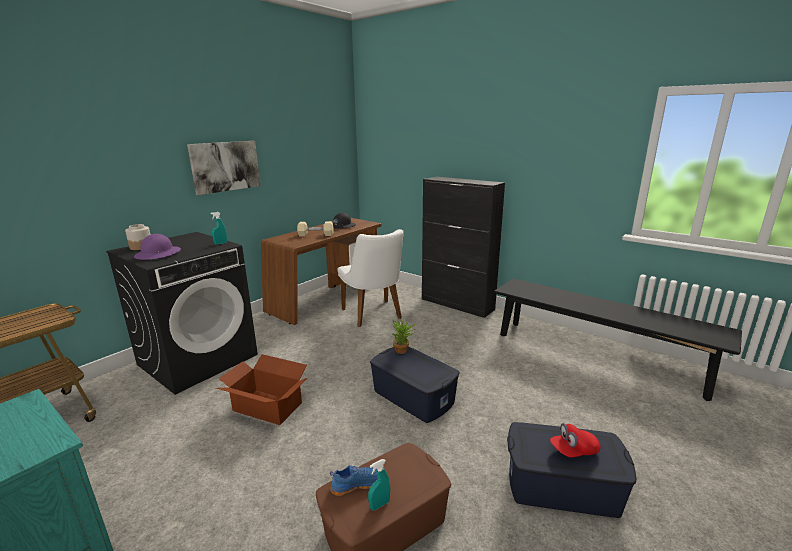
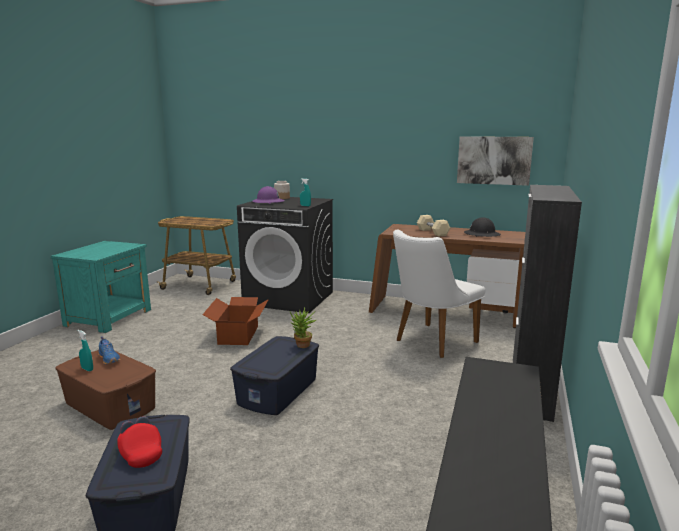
camera: 70 degrees right, 5 degrees down
picture [187,141,261,195] -> picture moved to [457,136,534,186]

